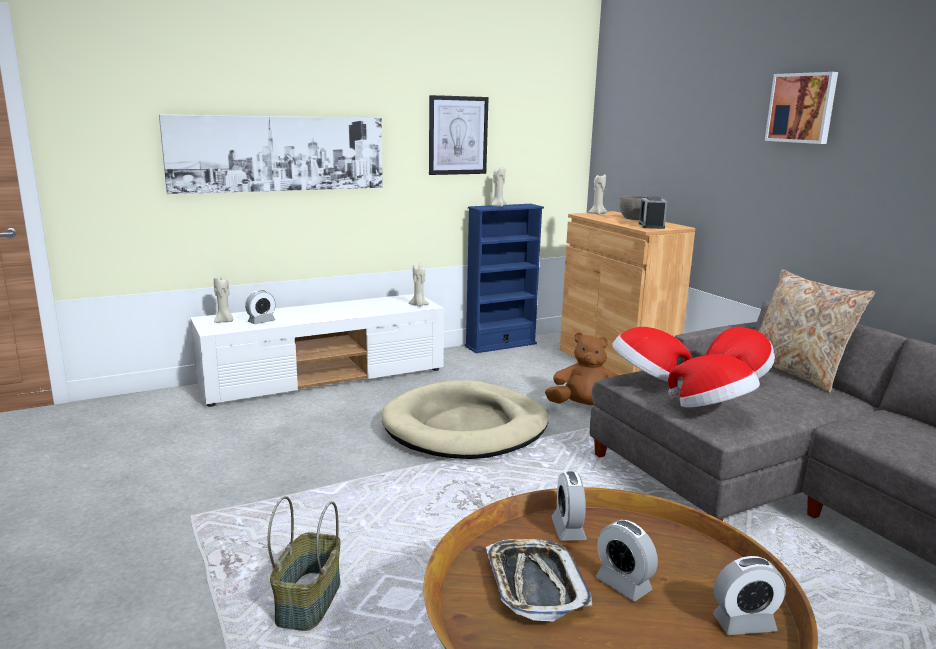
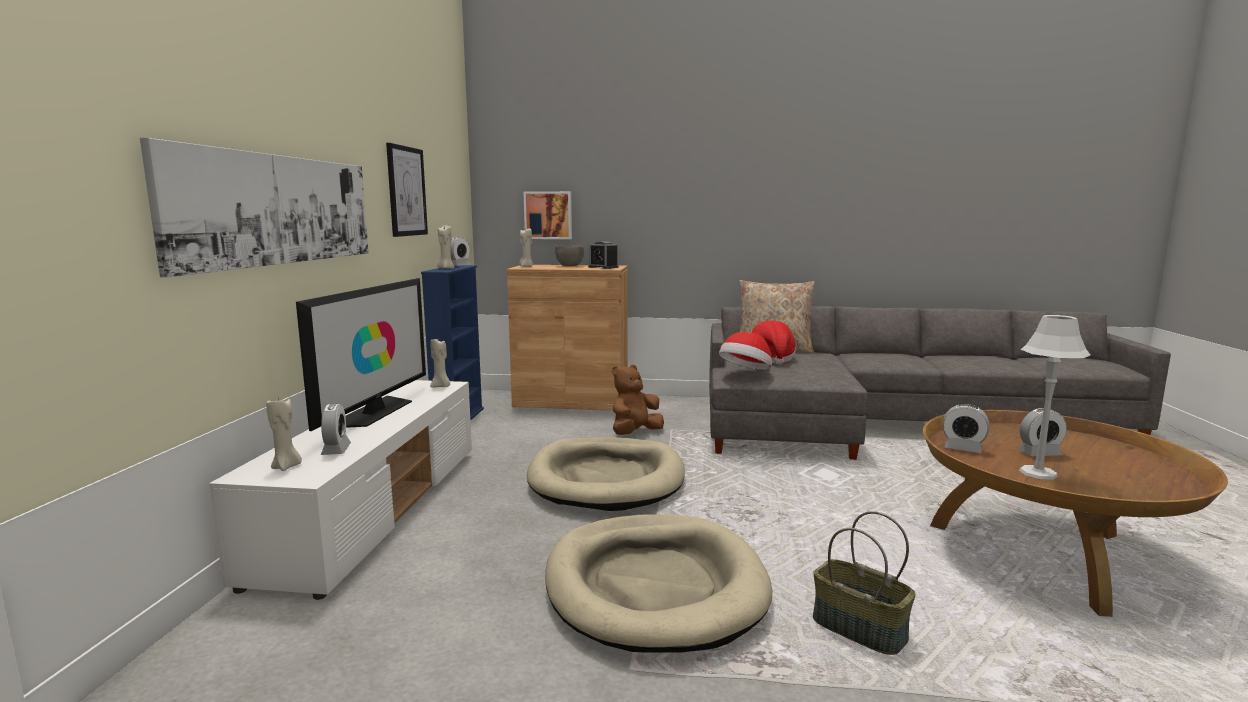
camera: 55 degrees left, 5 degrees down
tray [486,539,592,622] -> grey table lamp [1019,315,1090,480]
hat [668,354,760,408] -> none
alarm clock [713,556,786,635] -> alarm clock moved to [450,237,470,266]
picture [765,72,838,144] -> picture moved to [524,191,572,239]
none -> television [296,278,426,431]
none -> beige dog bed [545,514,772,653]

